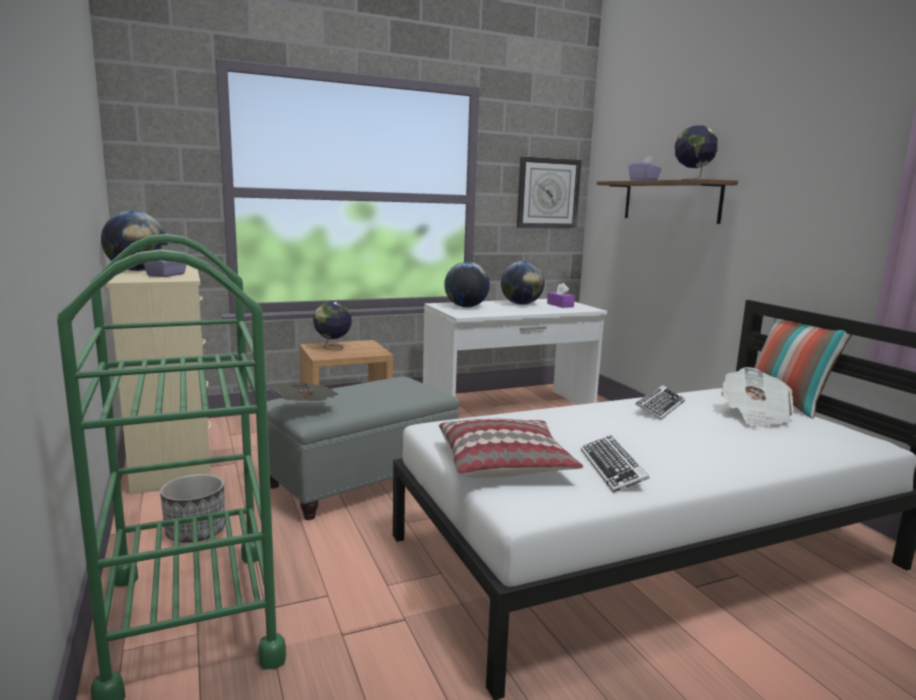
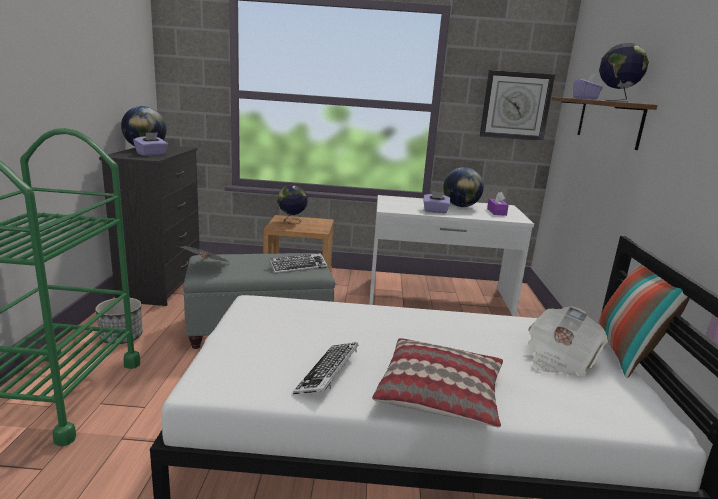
camera: 25 degrees right, 5 degrees up
beige dresser [106,265,211,495] -> black dresser [99,146,200,306]
pillow [439,419,583,478] -> pillow moved to [372,338,503,427]
globe [444,262,490,307] -> none
keyboard [635,385,685,420] -> keyboard moved to [269,253,328,274]
none -> purple tissue box [424,191,450,213]

